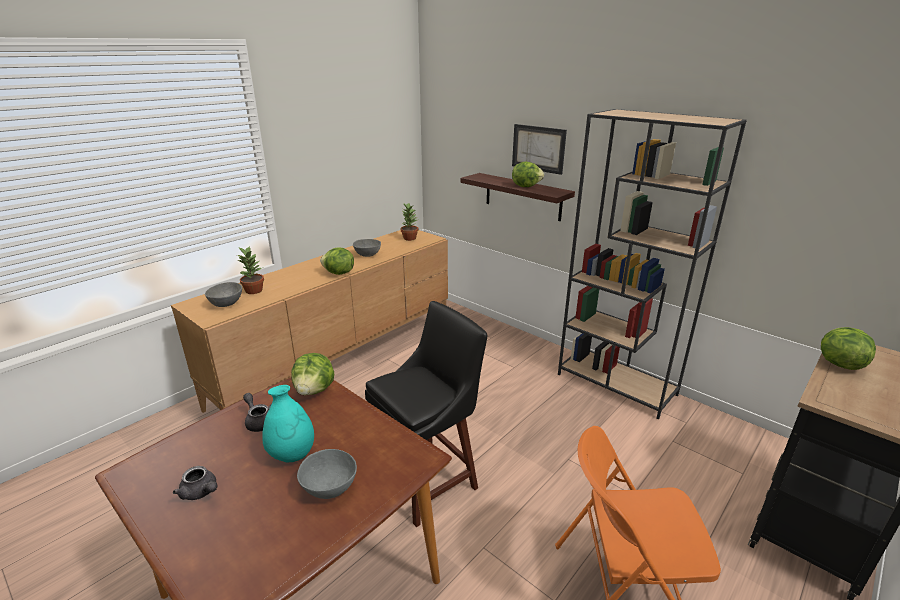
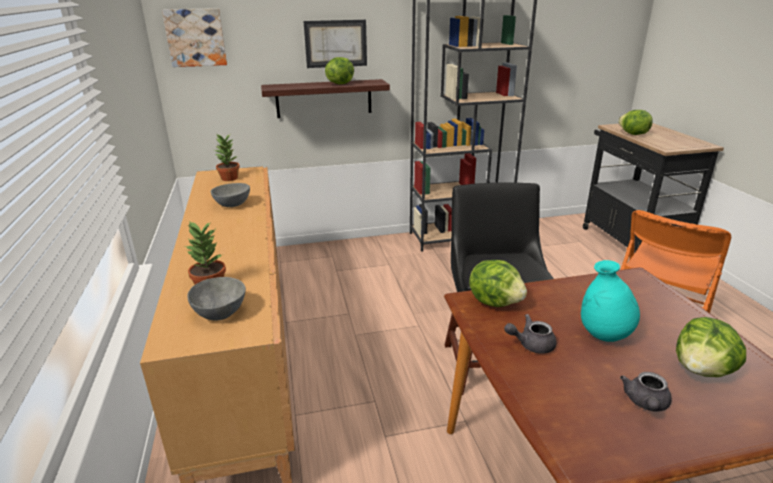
camera: 55 degrees left, 0 degrees up
grey teapot [173,466,218,500] -> grey teapot turned 135 degrees clockwise [620,372,672,412]
grey bowl [297,449,357,499] -> none
lettuce [320,248,354,275] -> lettuce moved to [676,317,746,377]
none -> picture [162,8,227,67]

